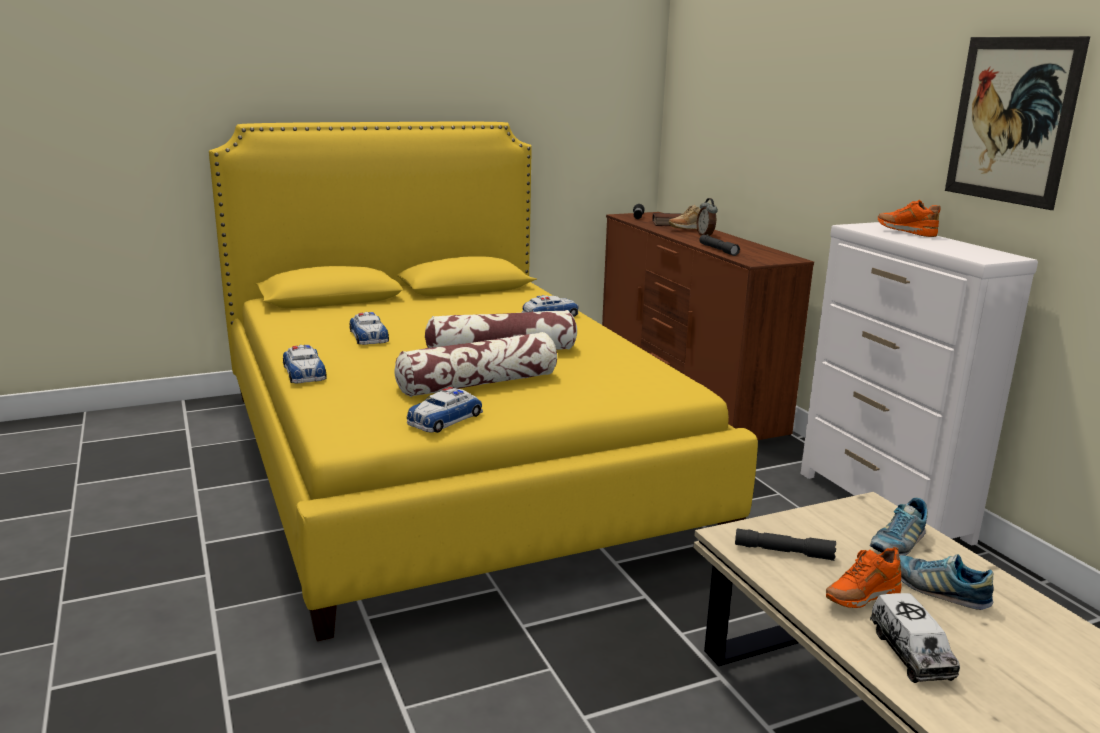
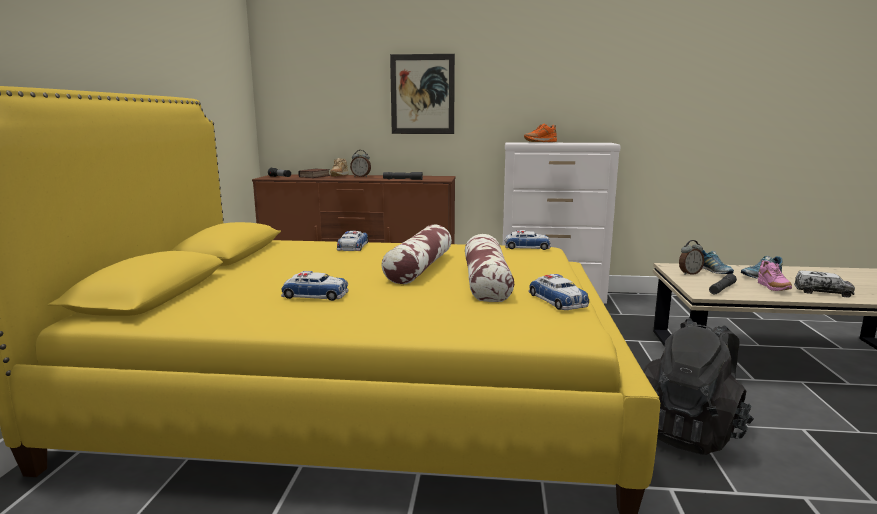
camera: 60 degrees left, 5 degrees down
toy car [283,345,327,383] -> toy car moved to [504,230,551,250]
orange shoe [826,547,901,608] -> pink shoe [758,260,792,291]
picture [945,36,1090,210] -> picture moved to [390,54,455,134]
none -> black backpack [643,318,754,455]
none -> alarm clock [679,240,704,275]

